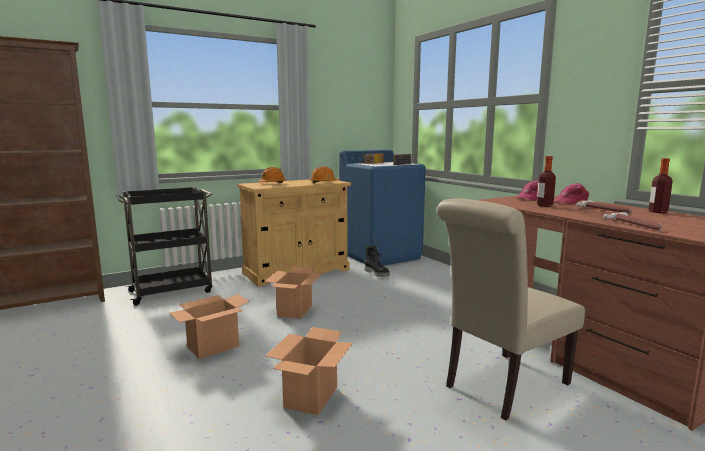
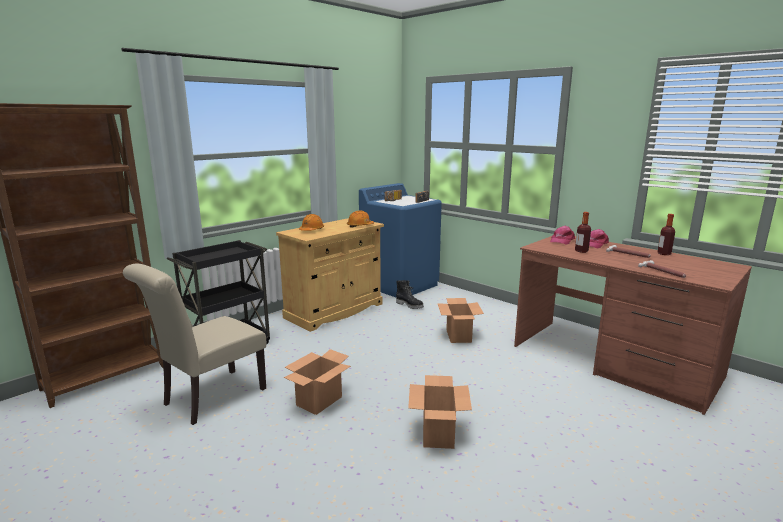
camera: 15 degrees left, 5 degrees up
cardboard box [264,267,323,319] -> cardboard box moved to [437,298,484,343]
beige chair [437,198,585,421] -> beige chair moved to [123,264,266,425]

